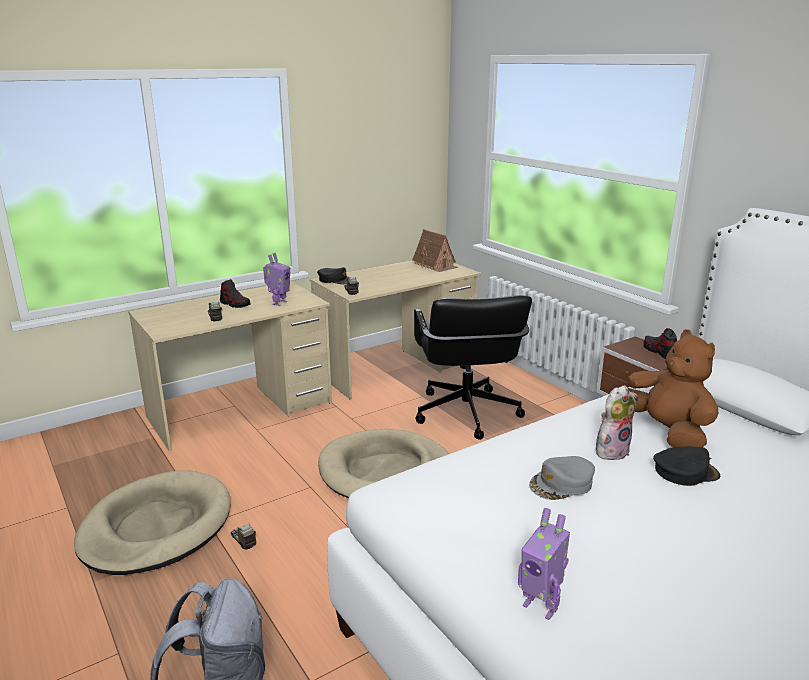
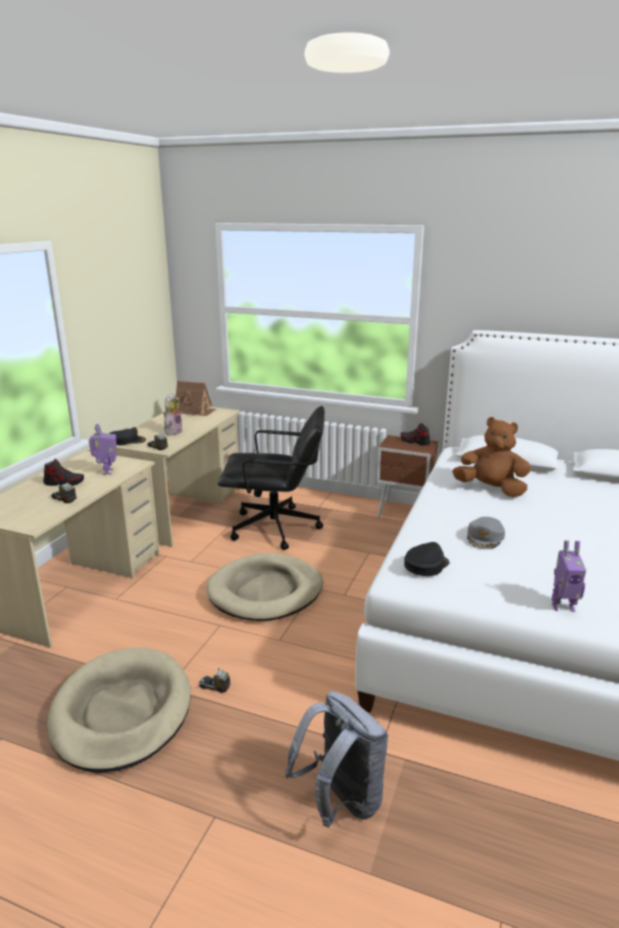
camera: 35 degrees left, 0 degrees up
black office chair [414,295,532,440] -> black office chair turned 45 degrees counterclockwise [218,406,325,550]
plush toy [596,385,638,460] -> plush toy moved to [164,394,183,436]
black cap [653,446,720,486] -> black cap moved to [404,542,449,576]

